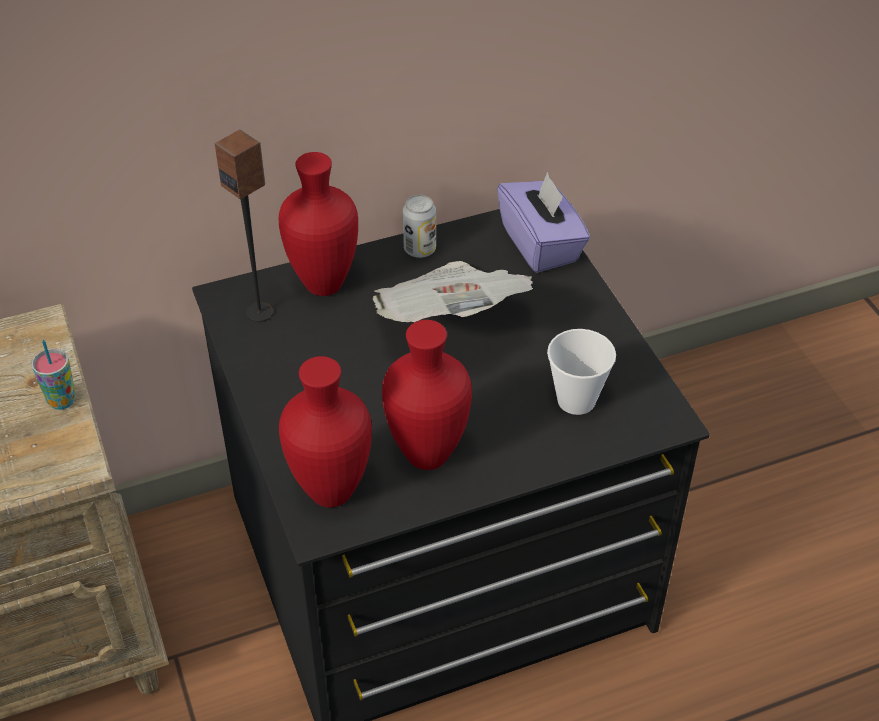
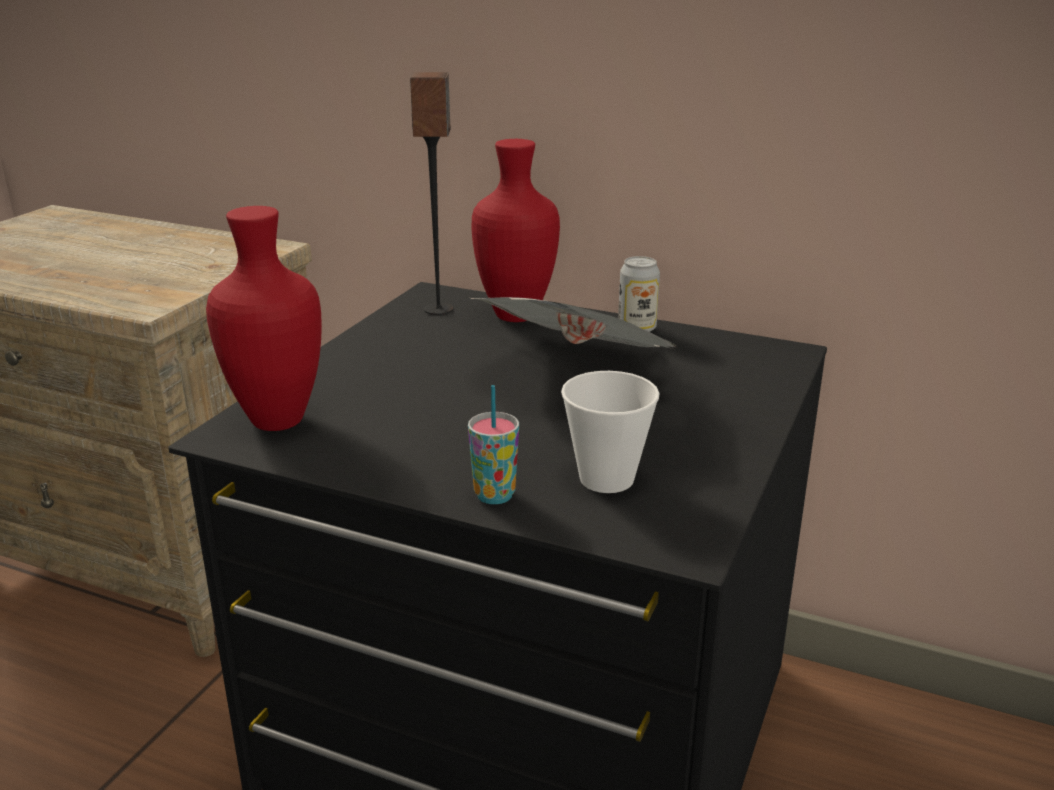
camera: 45 degrees right, 20 degrees down
cup [31,340,76,410] -> cup moved to [468,385,519,504]
red vase [382,320,472,470] -> none
purple tissue box [497,172,590,273] -> none

